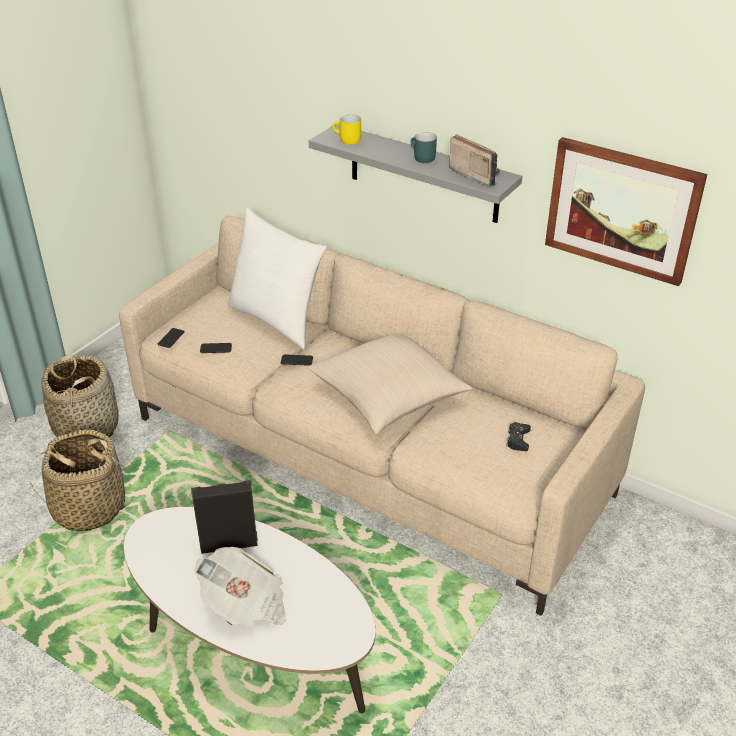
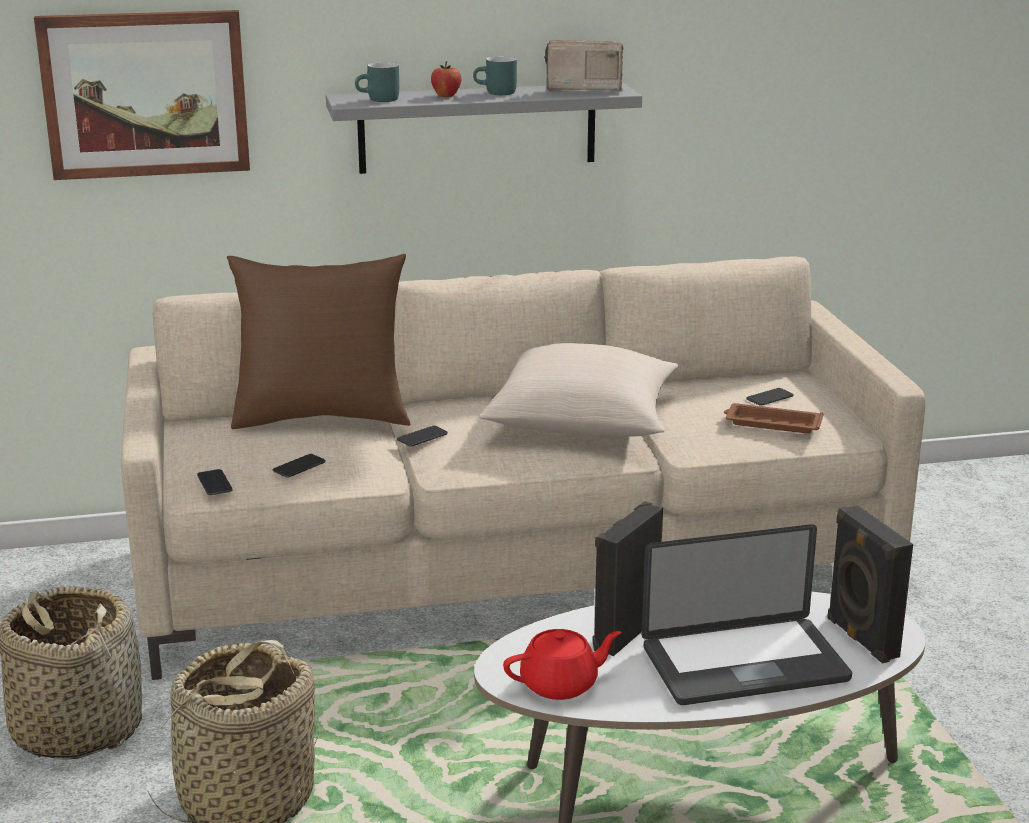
camera: 45 degrees left, 15 degrees down
newspaper [195,547,286,628] -> laptop [642,524,852,705]
white pillow [227,208,327,349] -> brown pillow [227,254,410,429]
yellow mug [333,115,361,145] -> turquoise mug [355,62,399,102]
black game controller [506,422,531,451] -> phone [746,388,794,406]
picture [545,137,707,286] -> picture moved to [34,10,250,180]
none -> apple [431,61,461,97]
none -> red teapot [503,629,621,700]
none -> brown tray [724,403,823,434]
none -> black speaker [827,505,913,664]

